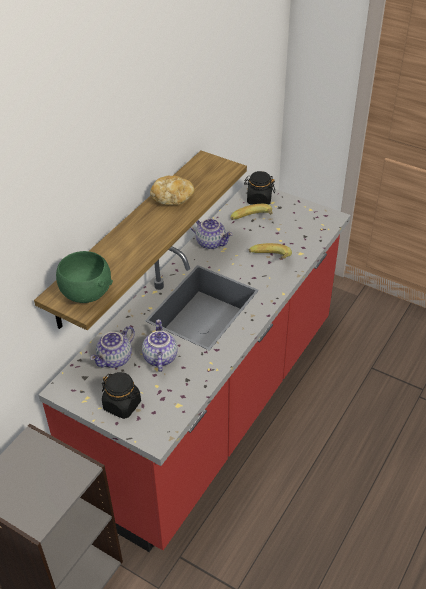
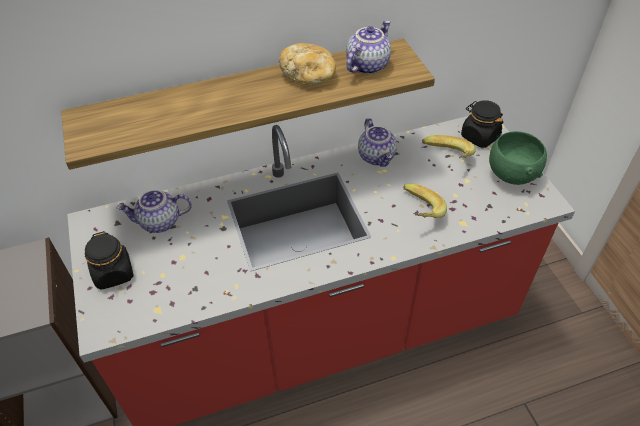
camera: 40 degrees right, 5 degrees up
green bowl [56,251,113,303] -> green bowl moved to [489,131,547,185]
teapot [142,319,178,372] -> teapot moved to [346,20,391,74]

